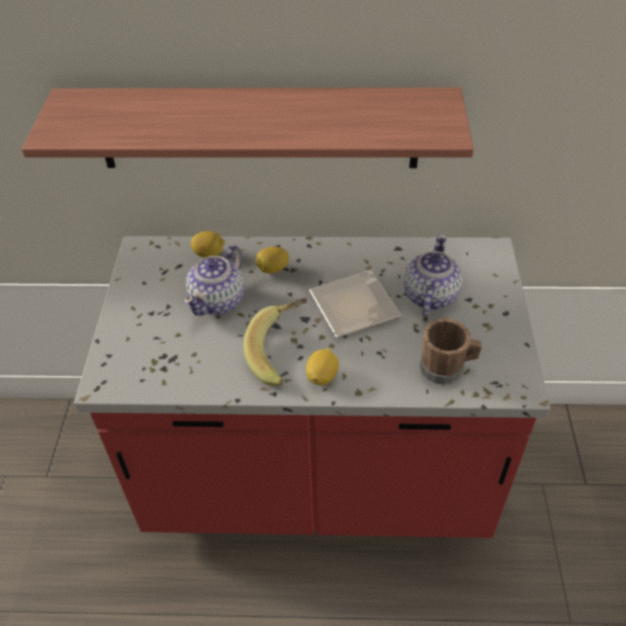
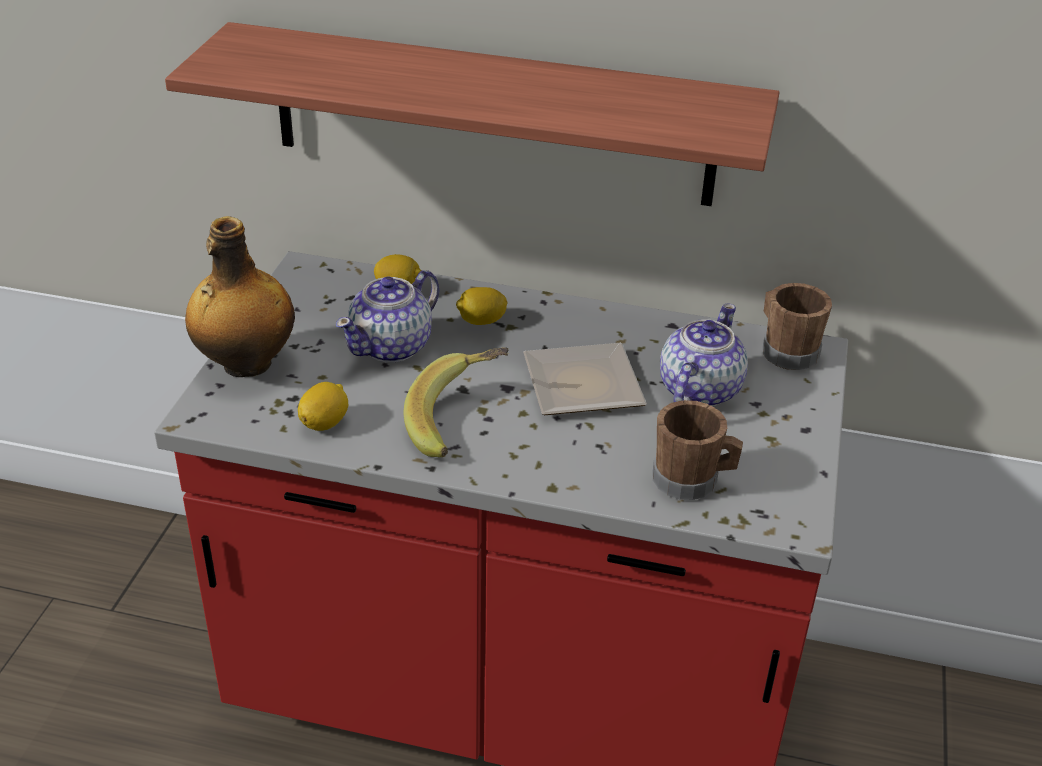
camera: 10 degrees right, 10 degrees down
lemon [306,348,339,386] -> lemon moved to [298,382,348,431]
none -> bottle [185,216,295,377]
none -> brown mug [762,283,832,370]

